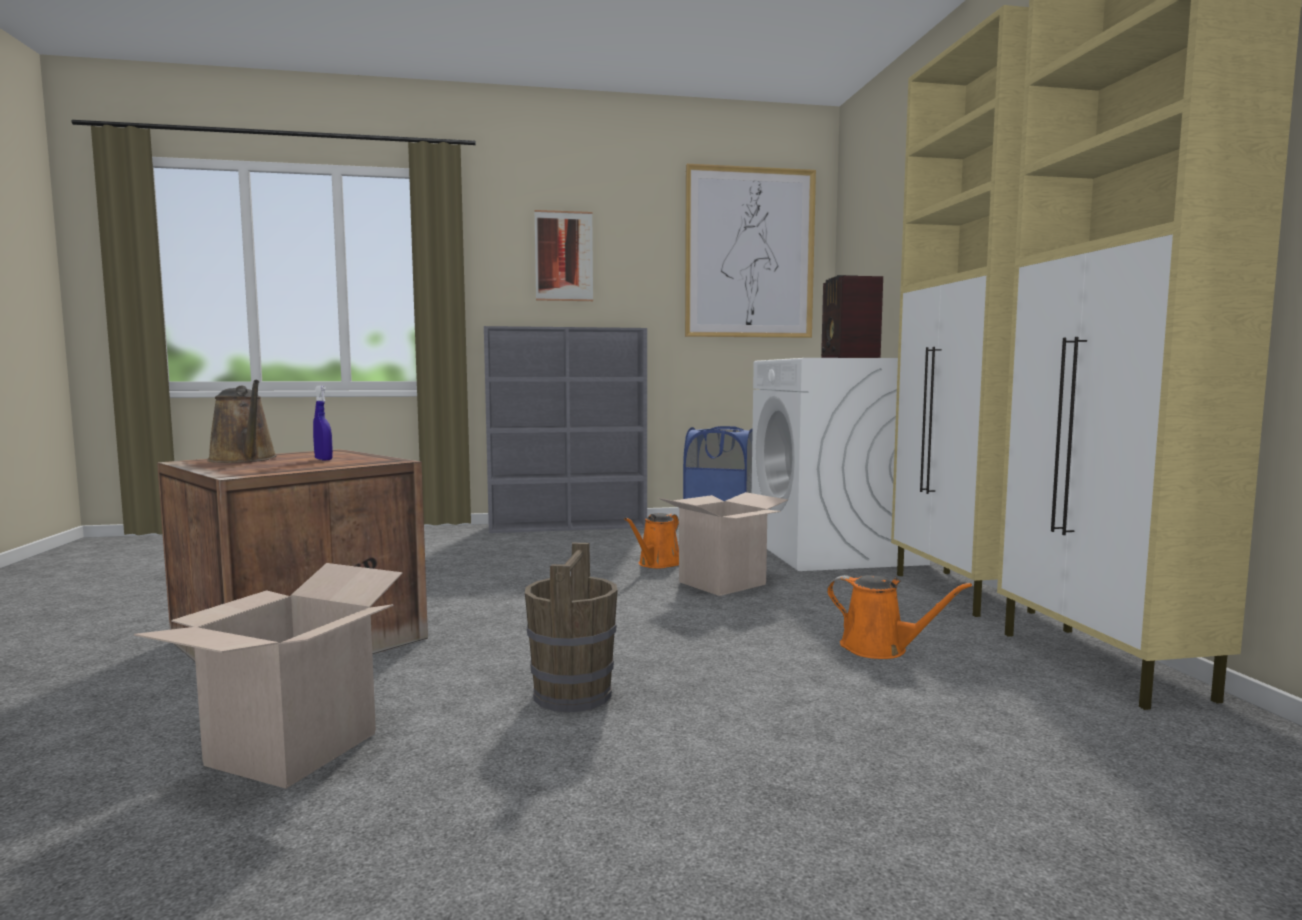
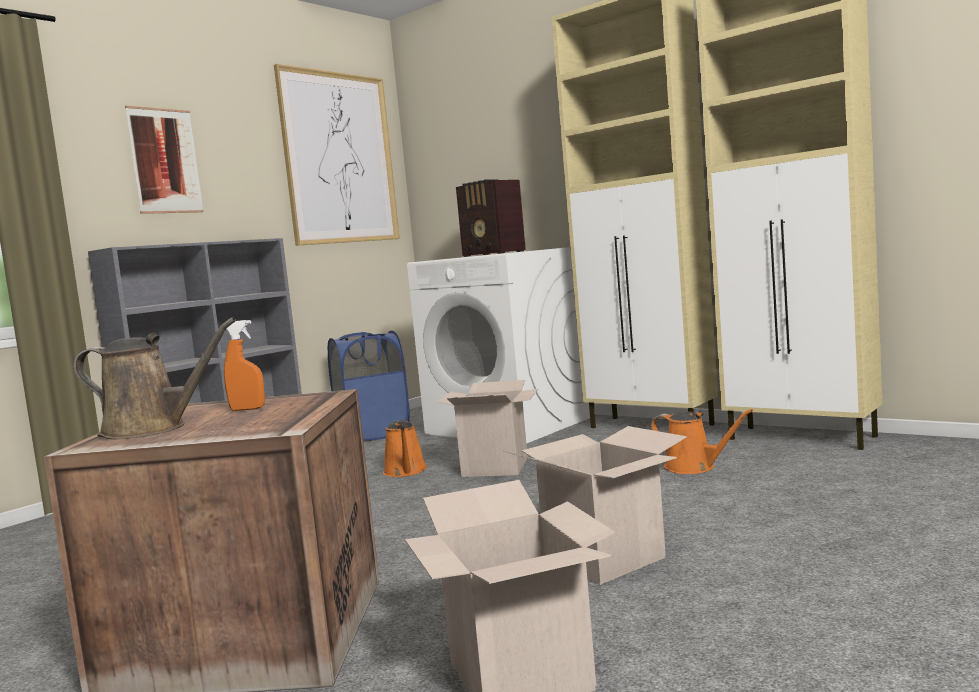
camera: 40 degrees left, 0 degrees up
blue spray bottle [313,386,333,461] -> orange spray bottle [224,320,265,411]
brown bucket [525,543,618,712] -> cardboard box [503,426,687,585]
orange watering can [827,575,972,659] -> orange watering can turned 45 degrees clockwise [651,409,753,474]

